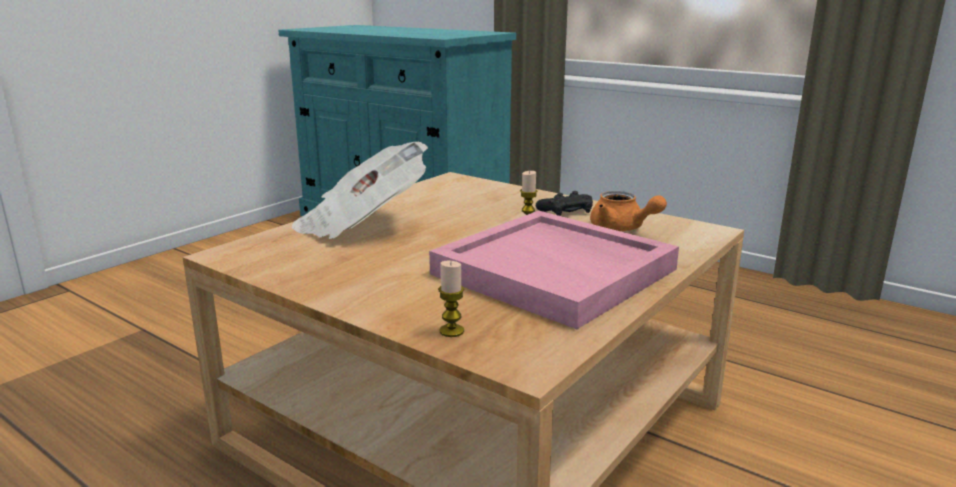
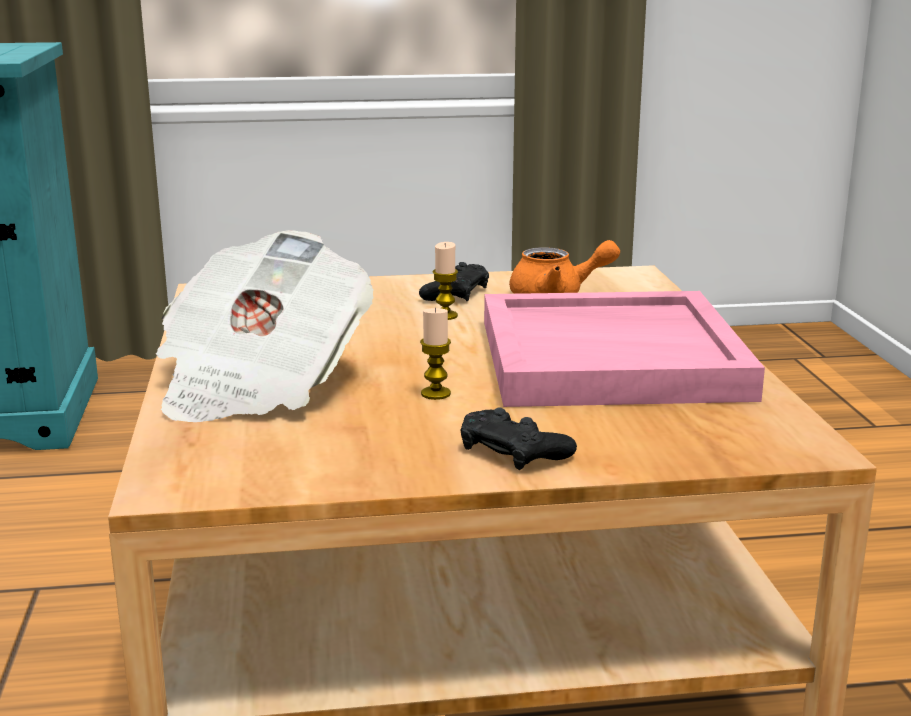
camera: 45 degrees left, 0 degrees up
candle [438,261,464,337] -> candle moved to [420,308,451,400]
none -> black game controller [460,408,577,470]

